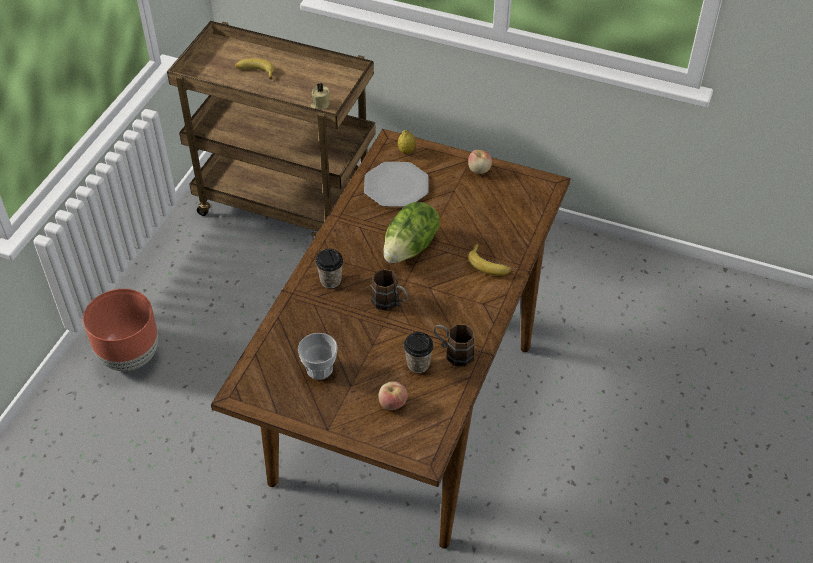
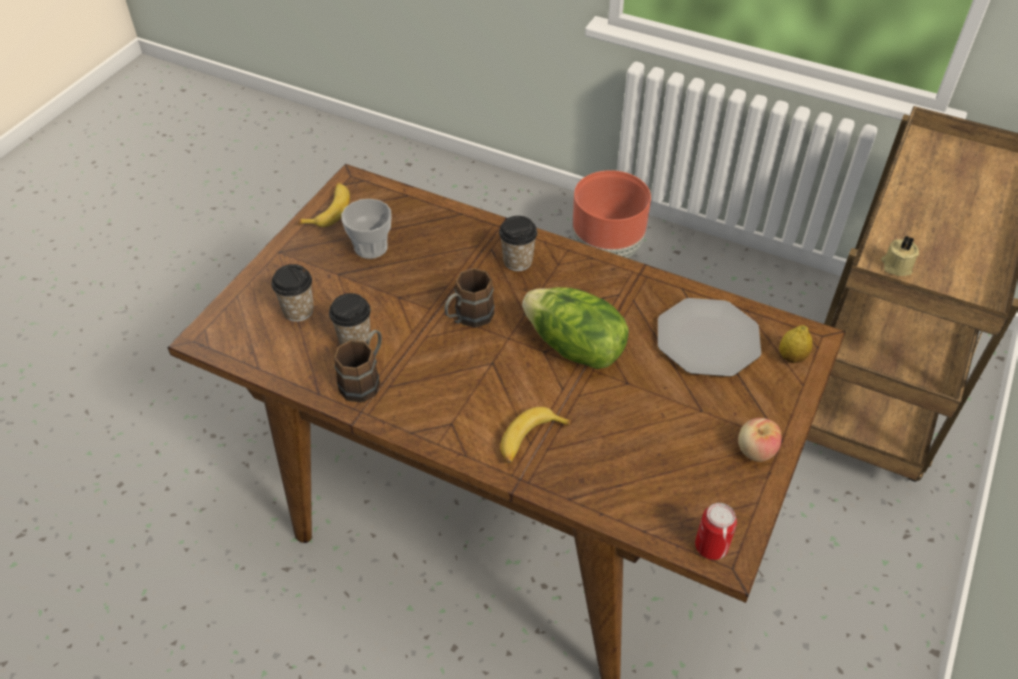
camera: 95 degrees right, 0 degrees up
banana [234,58,274,79] -> banana moved to [298,183,350,227]
apple [378,381,408,410] -> cup [271,264,314,322]
none -> can [695,503,737,560]

